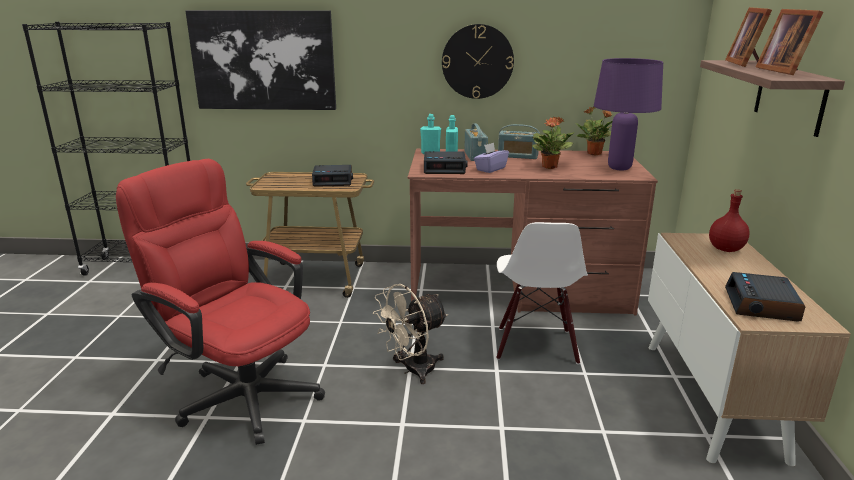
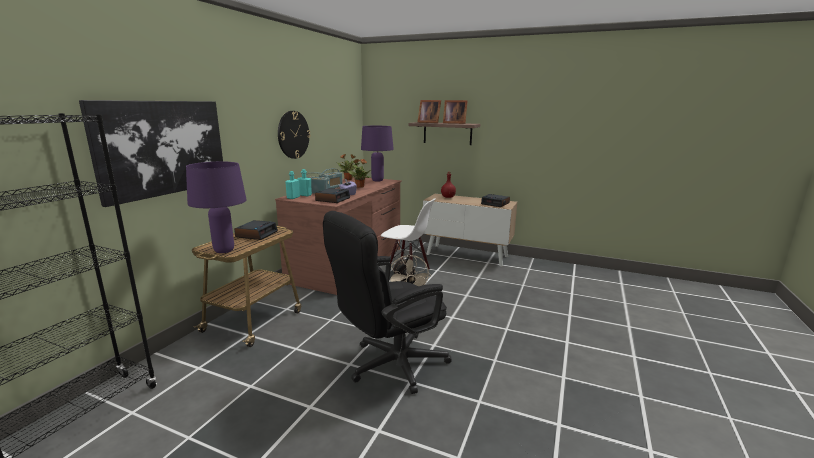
camera: 70 degrees left, 5 degrees down
red office chair [116,159,325,445] -> black office chair [323,211,452,394]
none -> purple table lamp [186,162,247,253]

